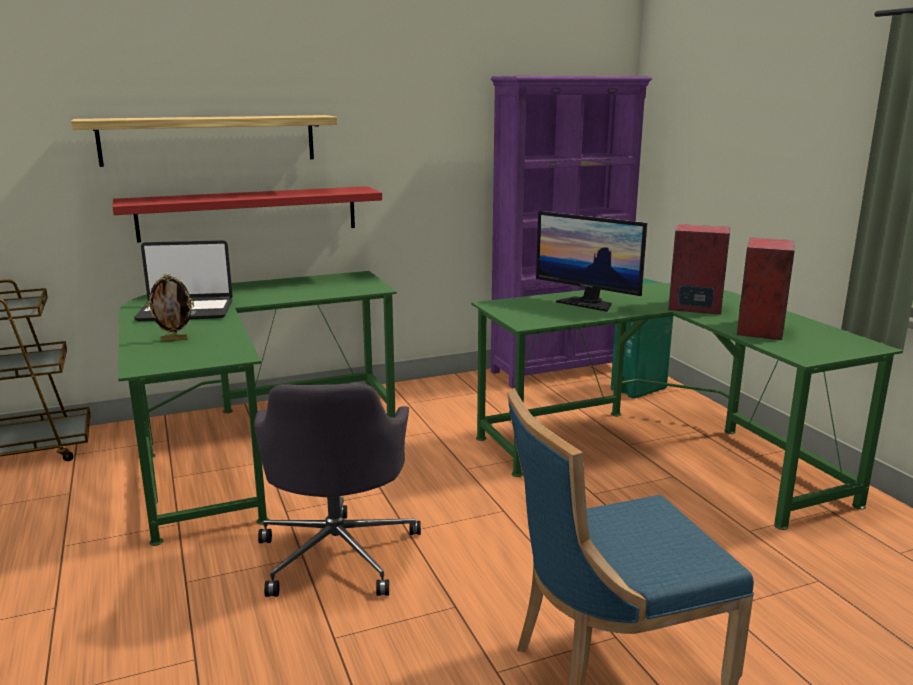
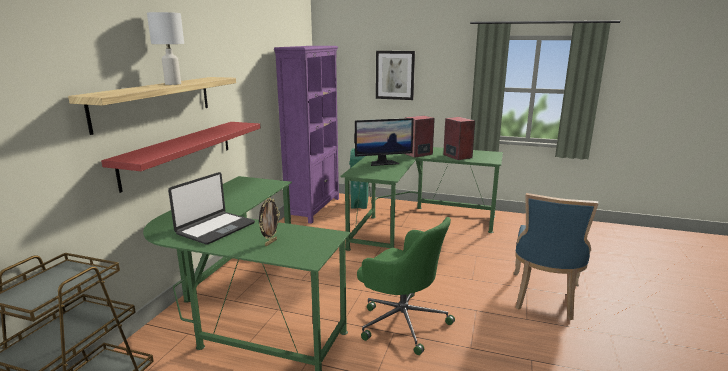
camera: 50 degrees left, 0 degrees up
grey office chair [254,383,421,597] -> green office chair [357,217,455,355]
none -> white table lamp [147,12,184,85]
none -> picture [376,51,415,100]

